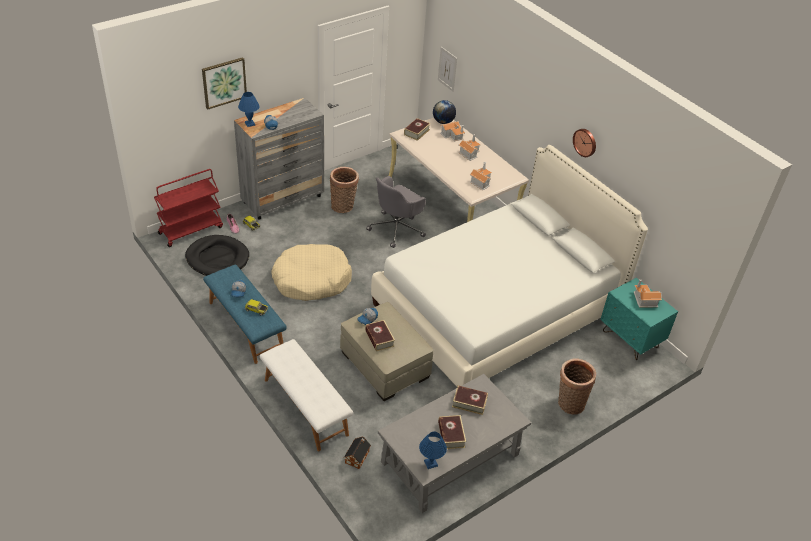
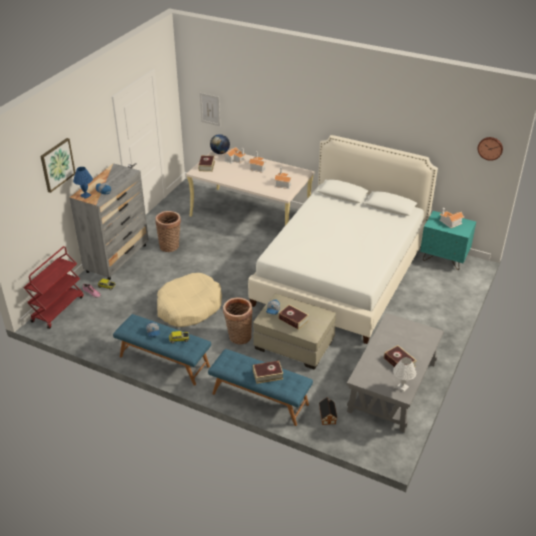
camera: 25 degrees left, 5 degrees down
black dog bed [185,235,249,276] -> none
white bench [260,339,353,451] -> blue bench [208,349,313,426]
grey office chair [366,176,426,248] -> none
blue table lamp [419,432,447,469] -> white table lamp [393,357,416,392]
book [452,385,488,415] -> book moved to [253,361,283,384]
basket [558,358,596,415] -> basket moved to [223,298,253,345]
wall clock [573,129,596,157] -> wall clock moved to [478,137,503,161]

